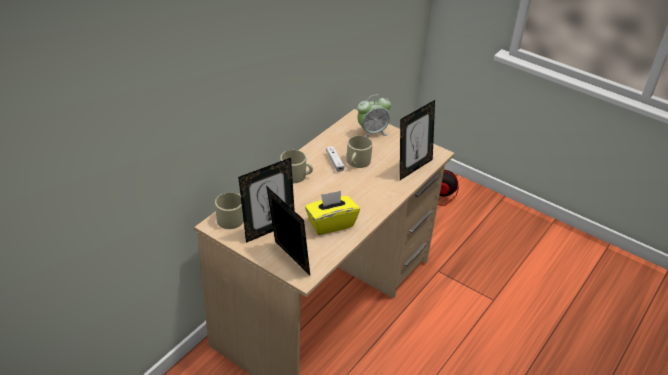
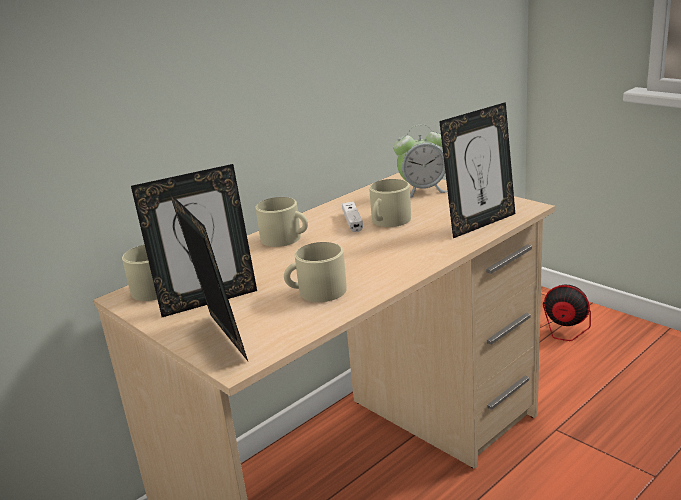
camera: 15 degrees right, 15 degrees down
yellow tissue box [305,191,360,235] -> beige mug [284,242,347,302]

